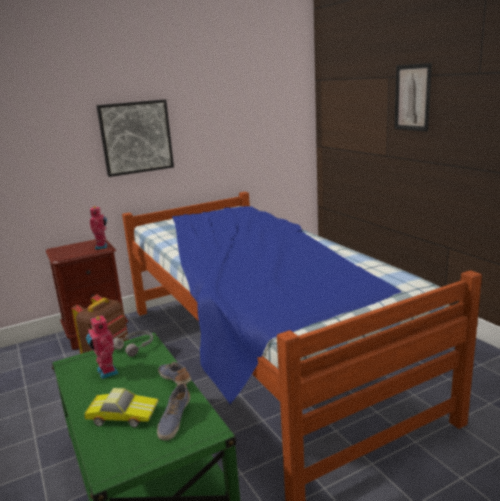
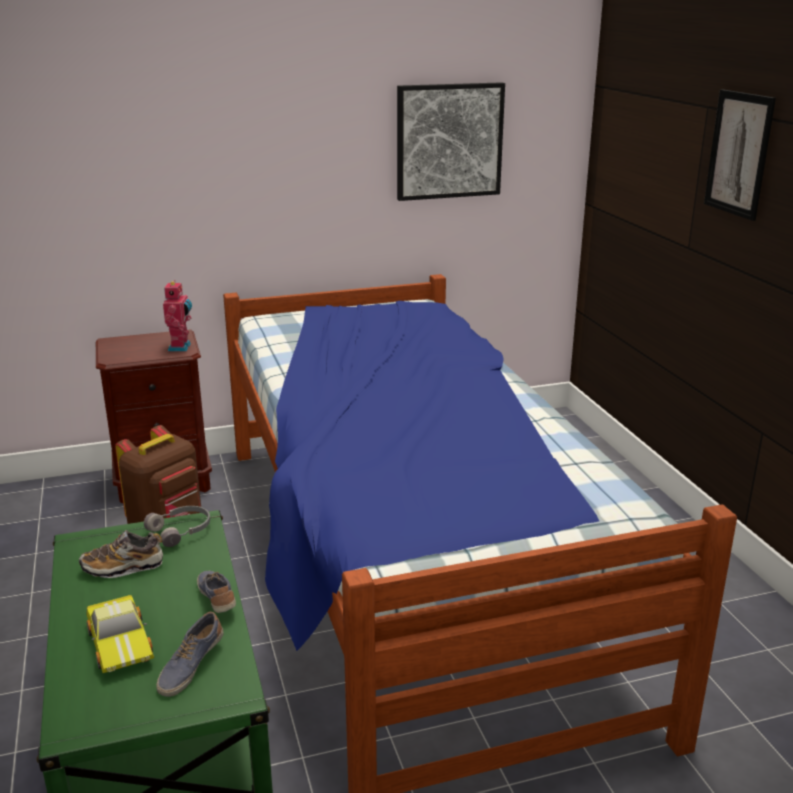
camera: 10 degrees right, 5 degrees up
toy car [84,388,159,427] -> toy car turned 45 degrees clockwise [86,595,154,673]
toy robot [86,315,119,379] -> shoe [79,530,163,578]
picture [96,100,174,177] -> picture moved to [397,82,505,201]

